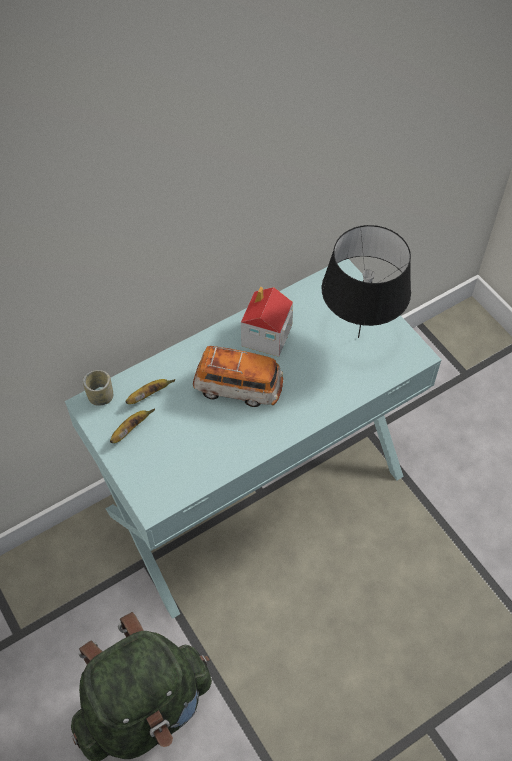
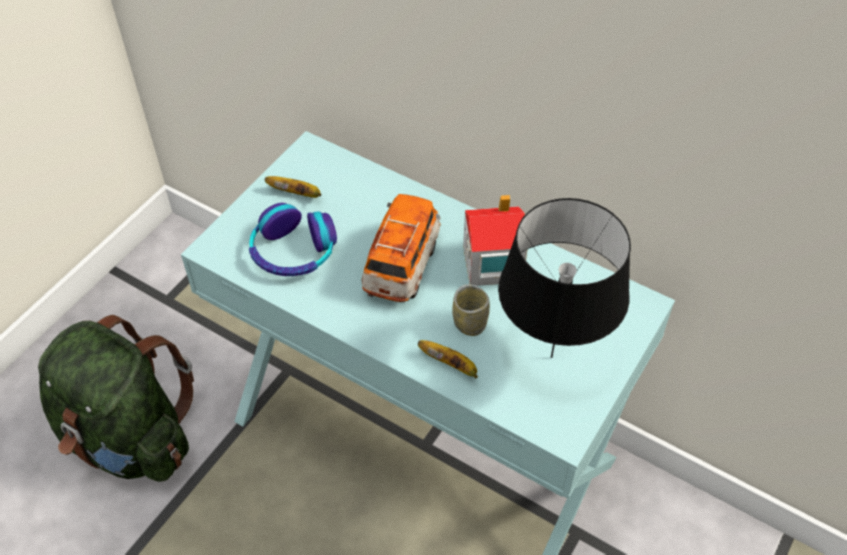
camera: 65 degrees right, 5 degrees down
cup [83,370,113,406] -> cup moved to [452,284,490,336]
banana [125,379,175,404] -> banana moved to [418,340,478,378]
toy car [193,346,284,407] -> toy car turned 150 degrees counterclockwise [362,194,441,302]
none -> headphones [249,203,337,276]

